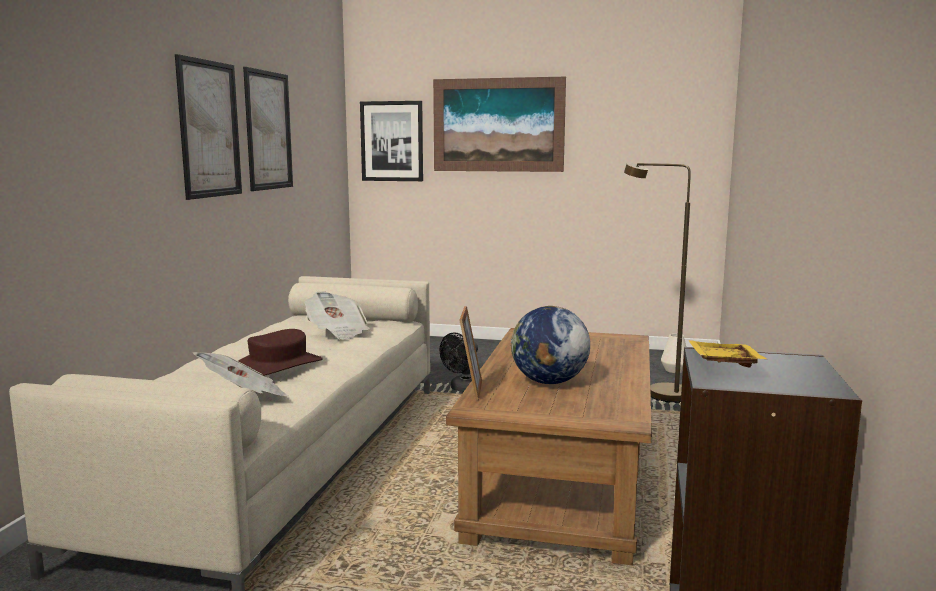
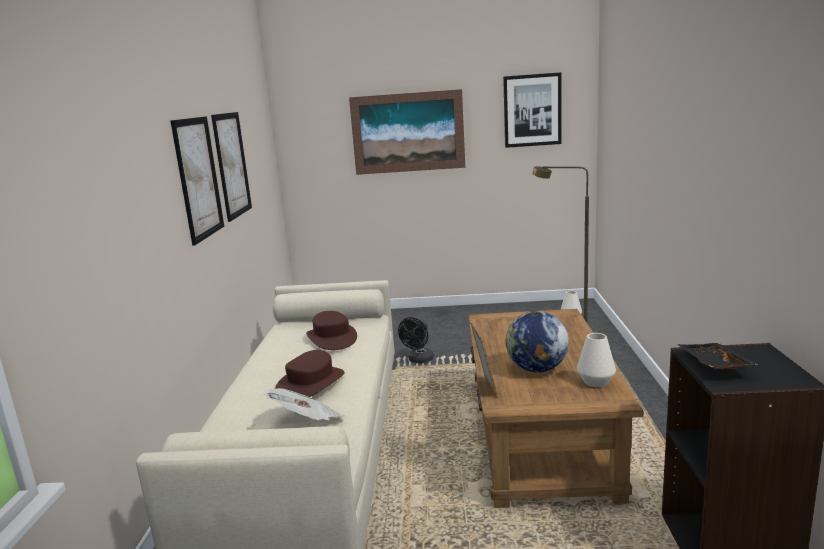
camera: 10 degrees left, 5 degrees up
newspaper [304,291,369,340] -> brown hat [306,311,357,350]
picture [360,101,423,181] -> picture moved to [503,72,562,148]
yellow tray [689,340,768,368] -> black tray [677,343,759,369]
none -> white vase [577,333,616,387]

